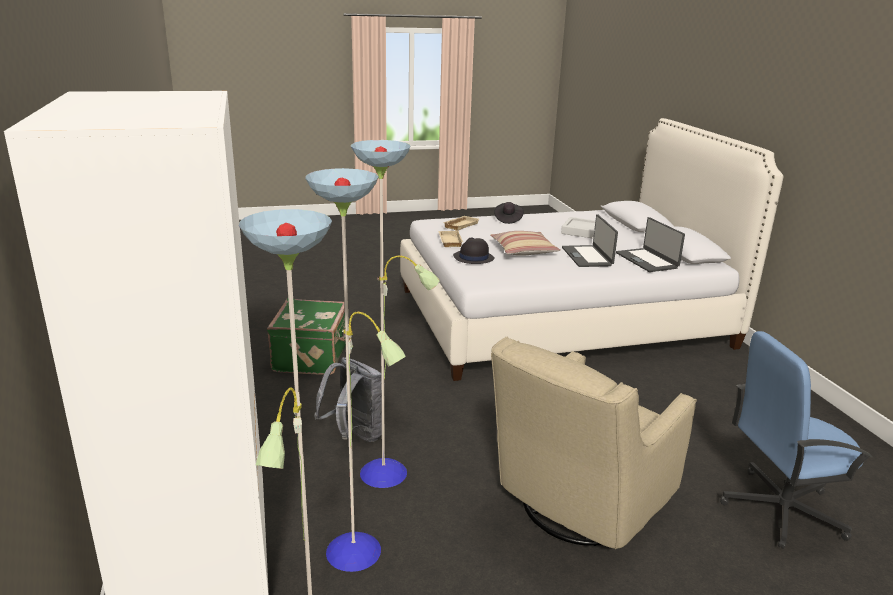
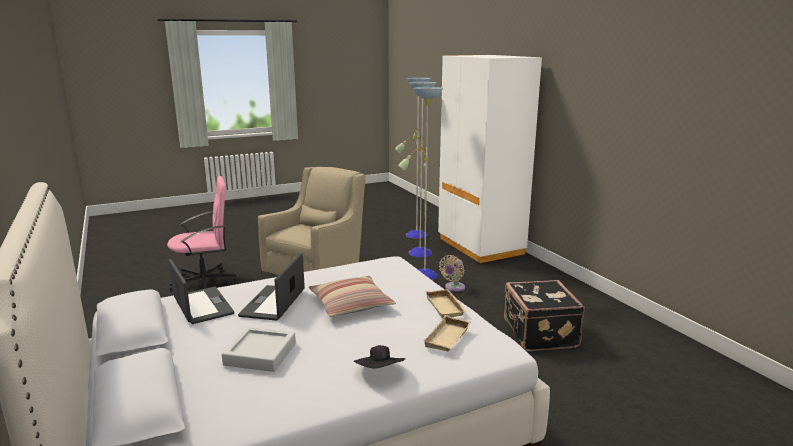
camera: 170 degrees right, 5 degrees down
green suitcase [267,299,351,375] -> black suitcase [504,280,585,351]
grey backpack [314,357,385,442] -> beige fan [439,255,465,292]
black hat [453,237,495,264] -> none
laptop [562,214,618,267] -> laptop turned 150 degrees counterclockwise [238,253,305,321]
blue office chair [720,331,873,549] -> pink office chair [167,176,238,291]

